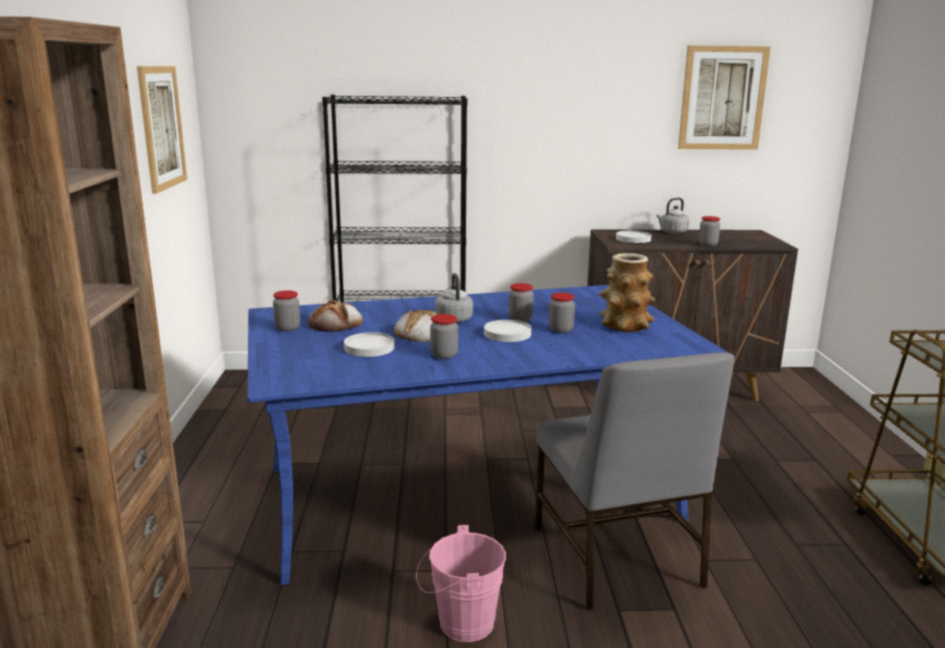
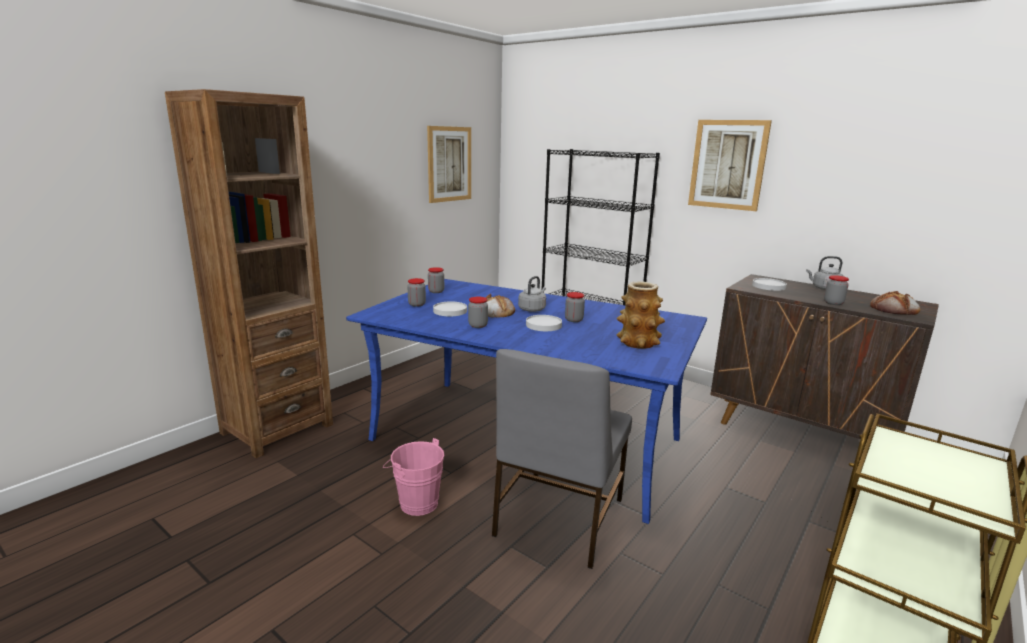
camera: 40 degrees right, 0 degrees up
bread [308,300,363,332] -> bread moved to [870,291,920,315]
jar [549,293,575,333] -> jar moved to [407,278,426,307]
picture [678,46,771,150] -> picture moved to [688,120,772,211]

